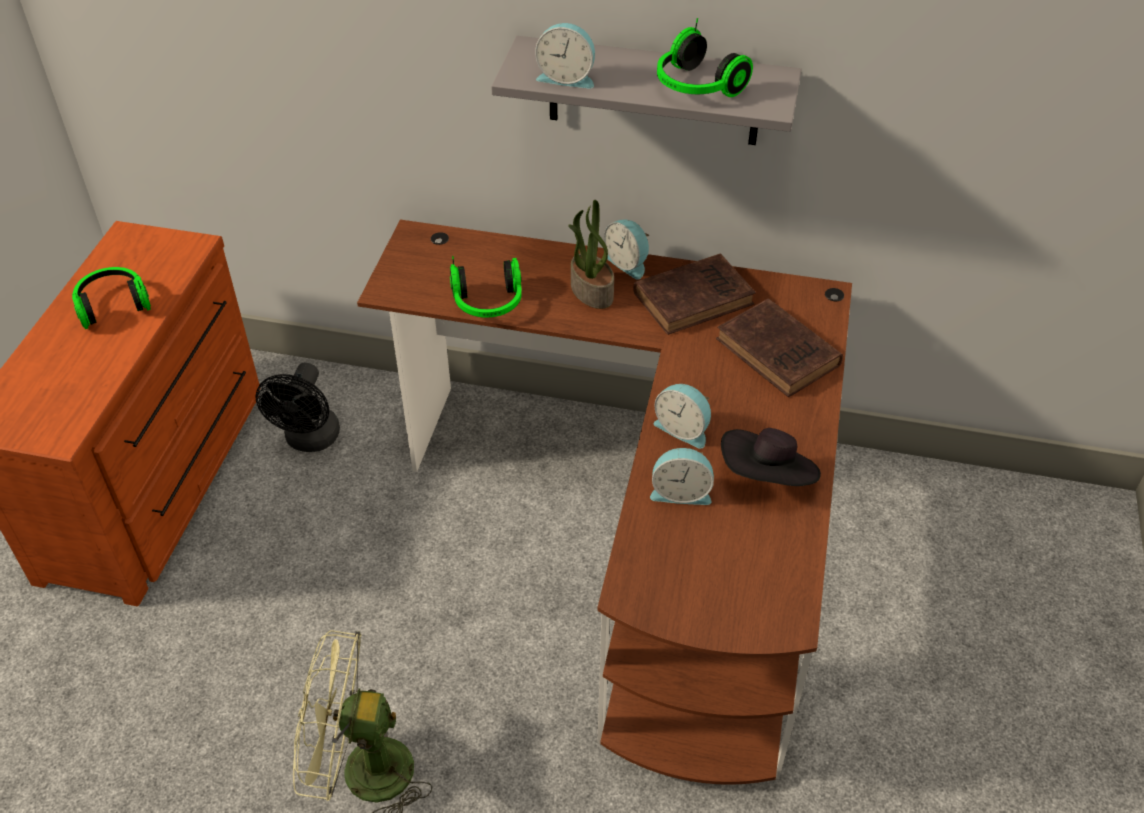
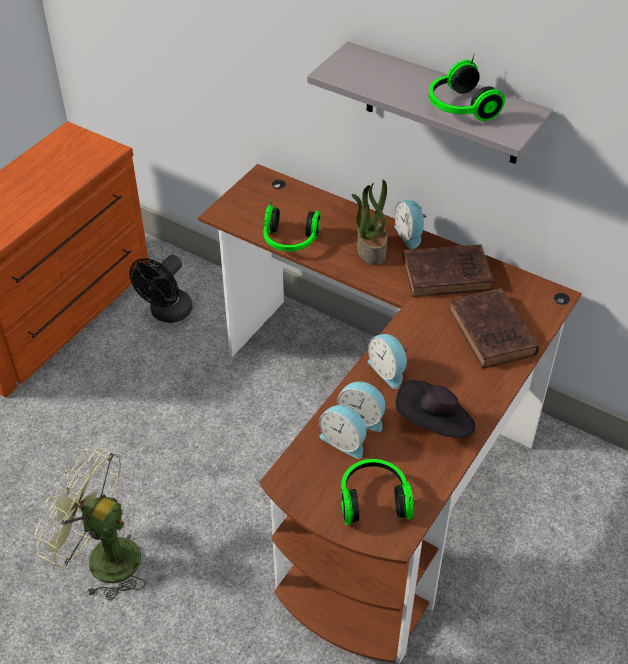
camera: 20 degrees right, 0 degrees up
headphones [72,267,151,329] -> headphones moved to [341,459,414,526]
alarm clock [535,23,595,89] -> alarm clock moved to [319,405,367,459]

